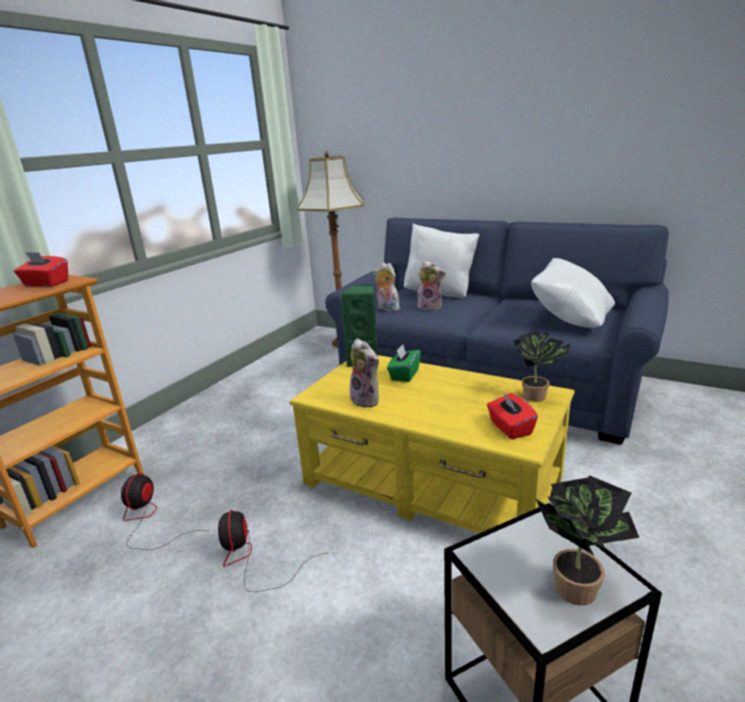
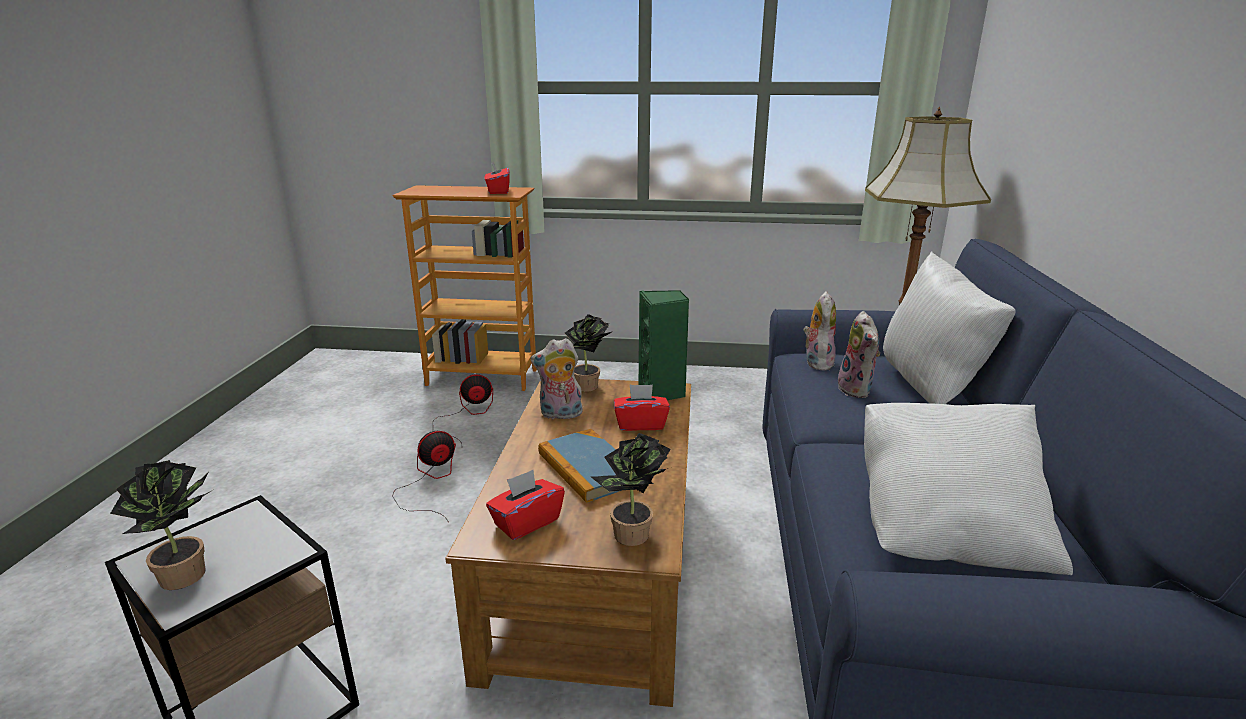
camera: 65 degrees right, 0 degrees up
yellow coffee table [289,355,575,533] -> brown coffee table [445,379,691,707]
plush toy [348,338,380,408] -> plush toy turned 60 degrees clockwise [530,338,583,419]
green tissue box [387,344,421,382] -> red tissue box [614,385,670,431]
none -> book [538,429,622,503]
none -> potted plant [565,314,612,392]

